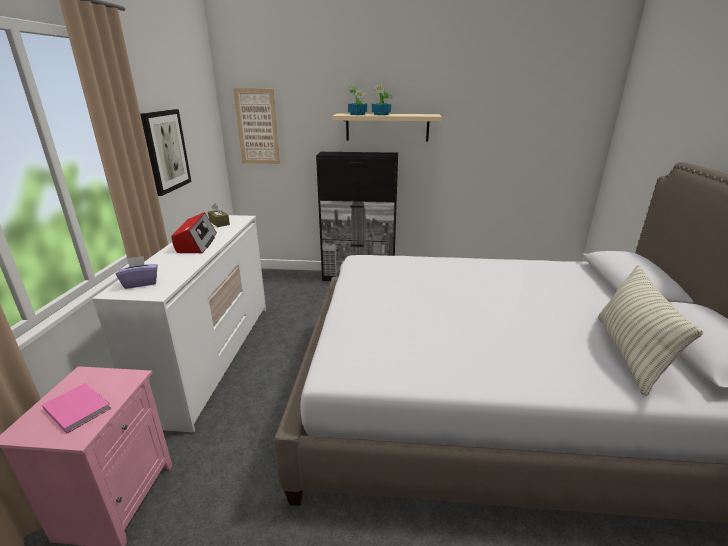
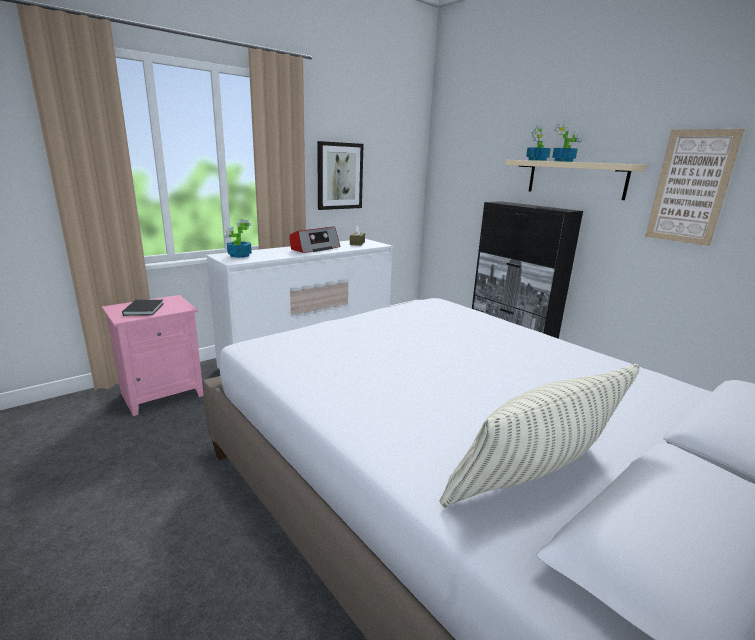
camera: 45 degrees right, 5 degrees down
pink book [42,383,111,434] -> black book [122,300,164,316]
purple tissue box [116,256,158,289] -> potted plant [224,219,252,258]
picture [233,88,280,164] -> picture moved to [645,129,745,246]

